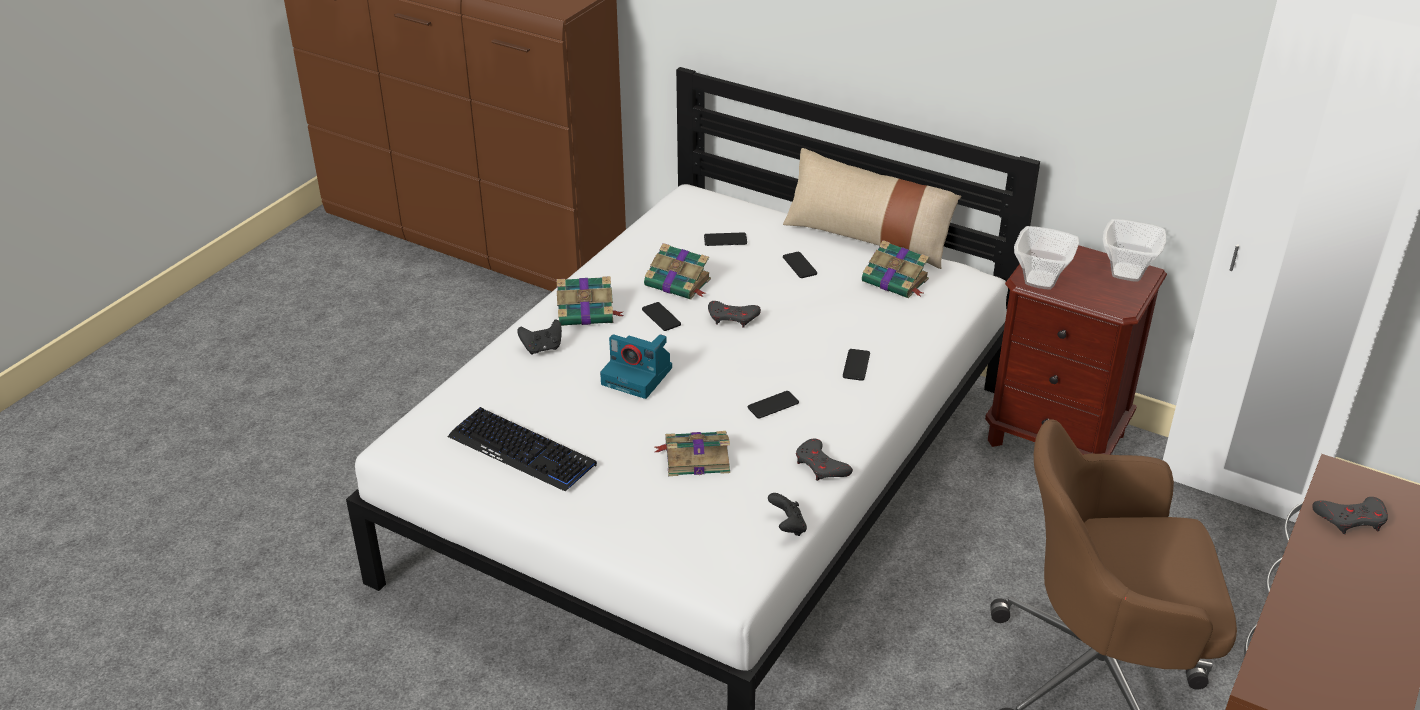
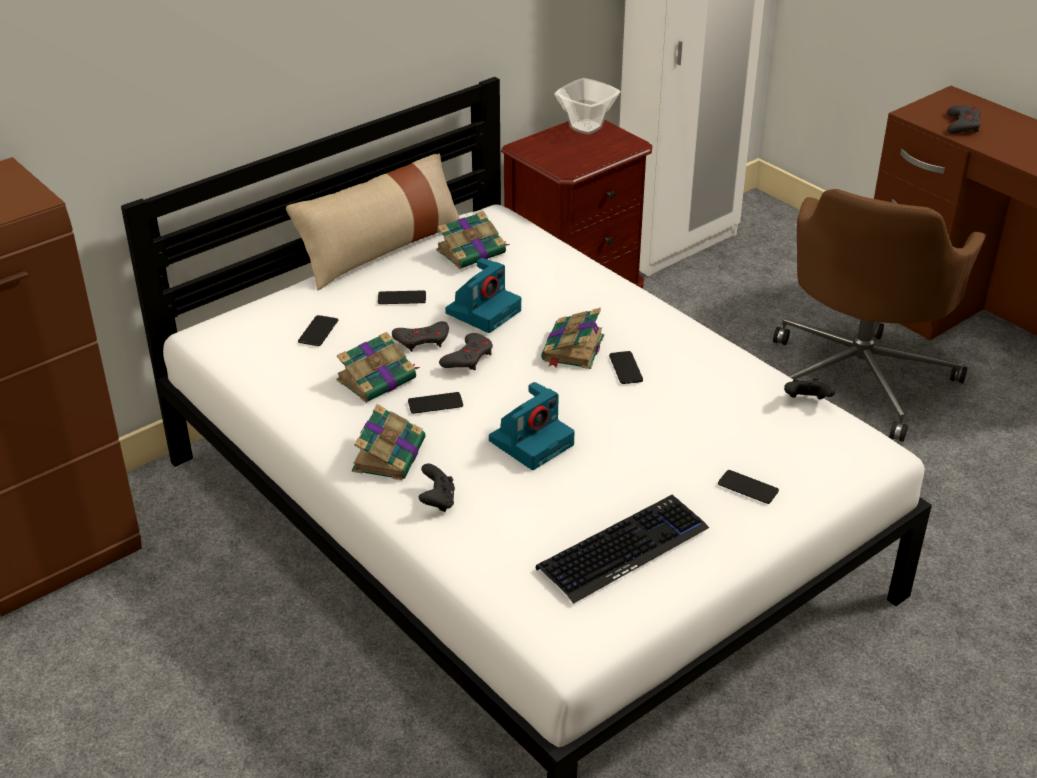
camera: 70 degrees left, 0 degrees up
book [655,431,730,476] -> book moved to [541,308,604,369]
grey game controller [796,439,853,481] -> grey game controller moved to [392,321,449,352]
phone [843,349,870,381] -> phone moved to [718,470,779,504]
bowl [1014,226,1079,290] -> none
none -> camera [445,258,521,333]

